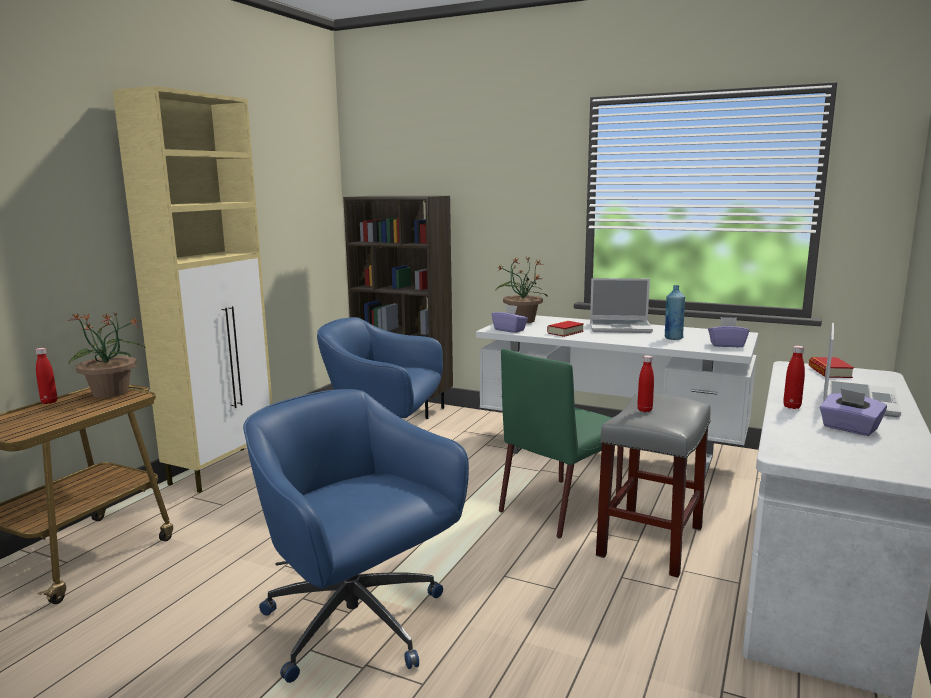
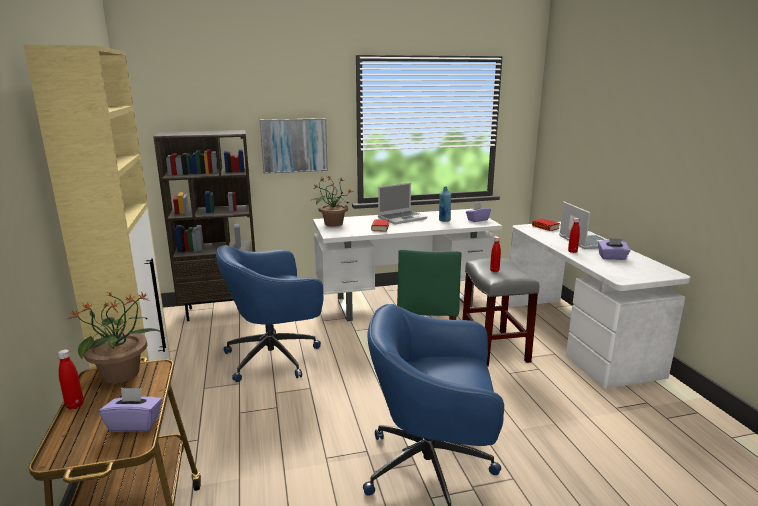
camera: 40 degrees left, 5 degrees up
purple tissue box [492,305,528,333] -> purple tissue box moved to [99,388,162,432]
none -> picture [260,118,328,174]

